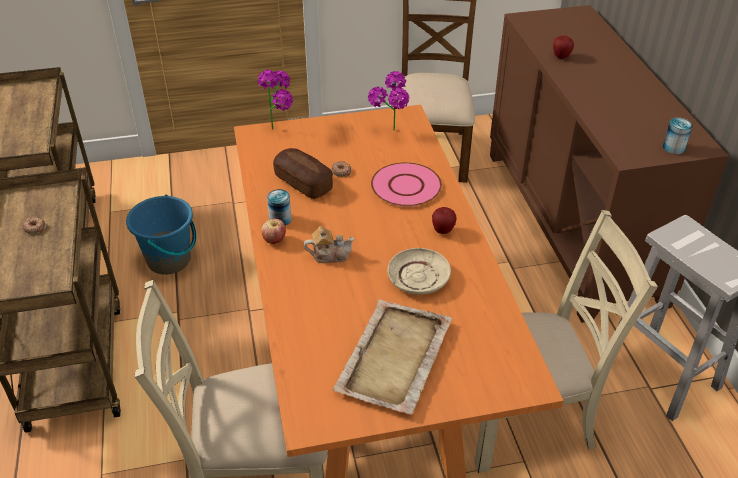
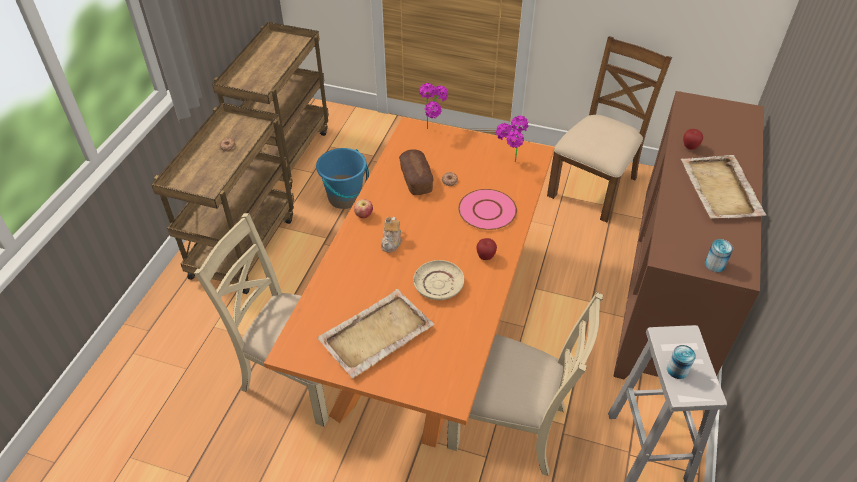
camera: 30 degrees right, 5 degrees up
can [267,189,292,226] -> can moved to [667,345,696,379]
teapot [304,226,355,263] -> teapot turned 75 degrees clockwise [381,217,402,253]
none -> beige tray [680,155,766,219]

